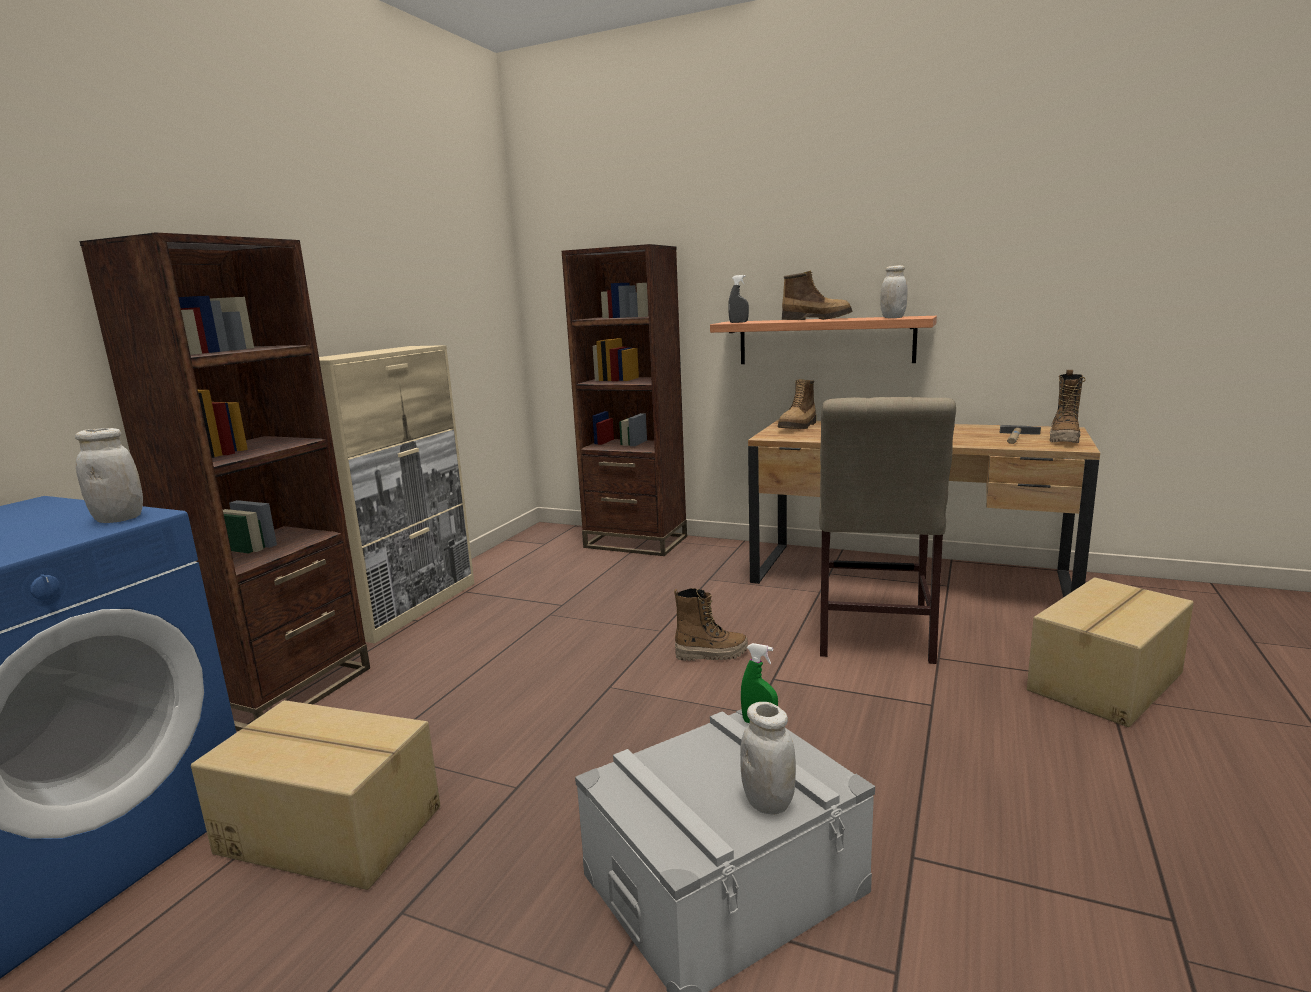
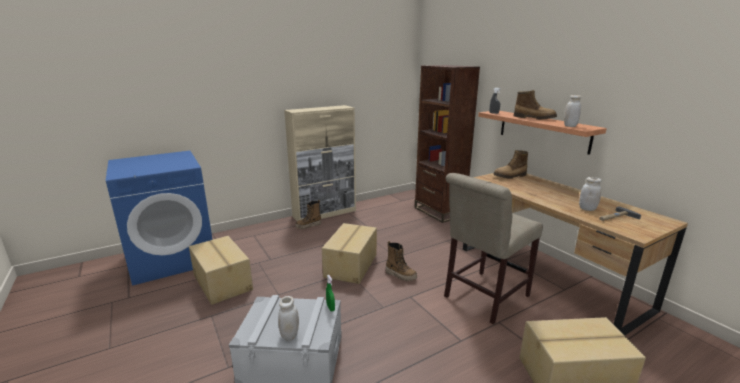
camera: 35 degrees right, 5 degrees up
white jar [75,428,143,523] -> white jar moved to [579,177,602,211]
brown bookcase [79,232,370,731] -> none
boot [1050,370,1086,443] -> boot moved to [296,200,321,229]
none -> cardboard box [322,223,377,284]

